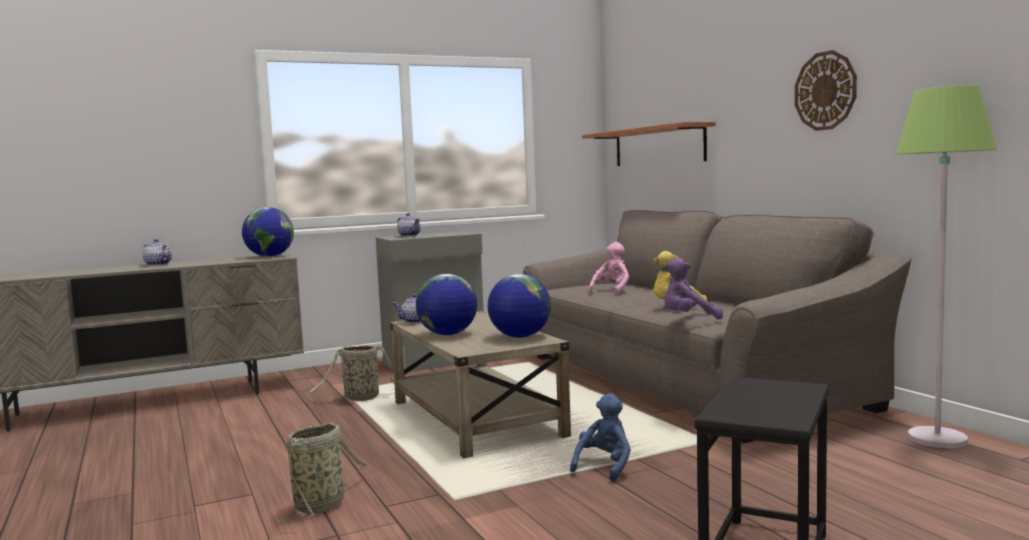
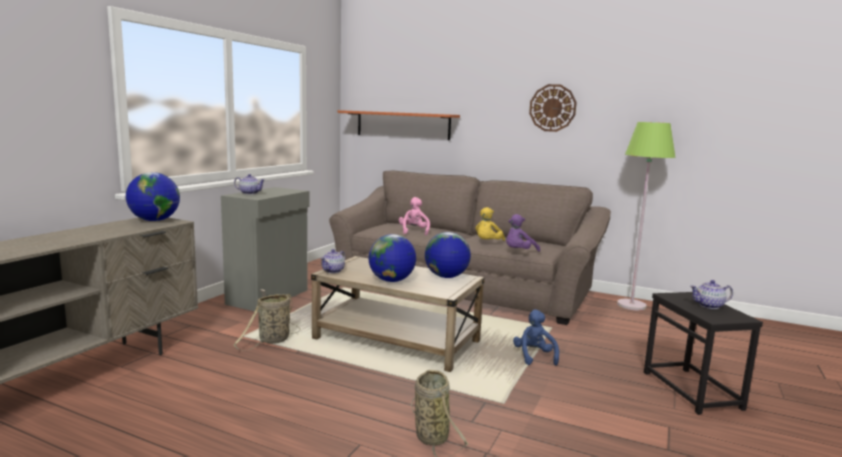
camera: 40 degrees left, 5 degrees up
teapot [143,239,172,266] -> teapot moved to [690,280,733,309]

